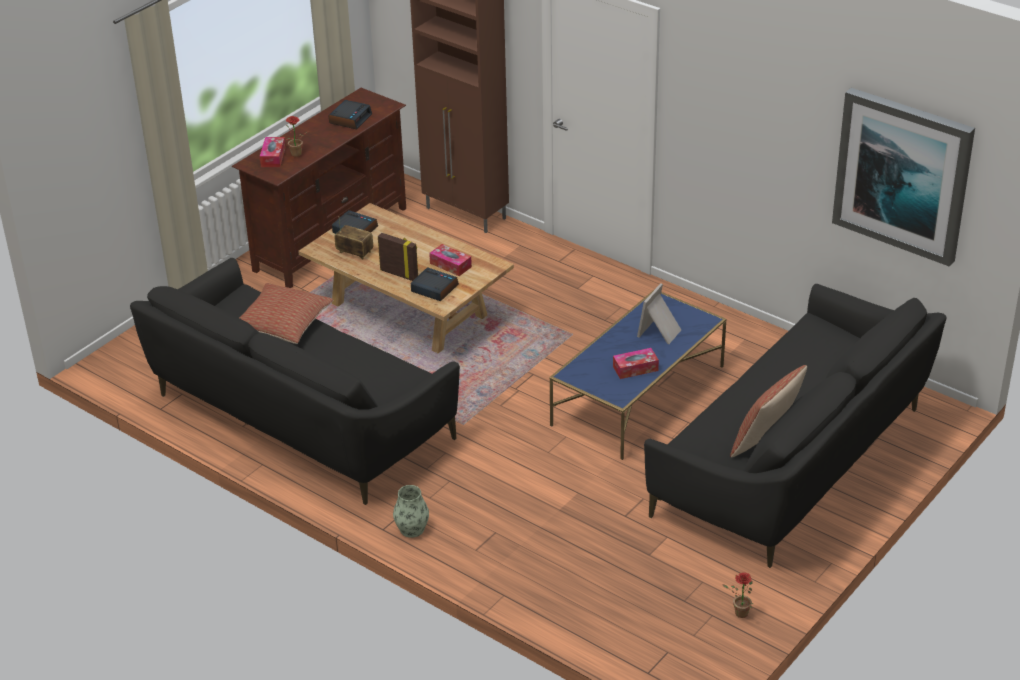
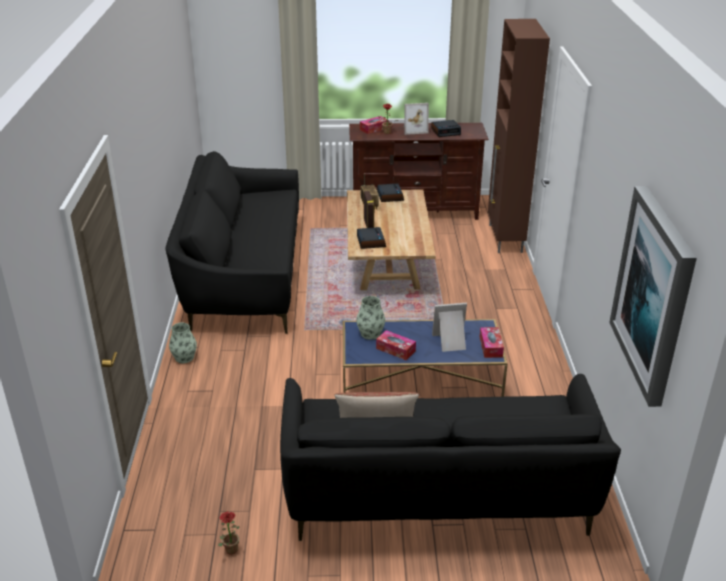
camera: 50 degrees right, 5 degrees down
pillow [239,283,333,344] -> none
tissue box [429,244,472,276] -> tissue box moved to [480,327,504,358]
none -> vase [356,296,385,340]
none -> picture frame [404,103,429,135]

